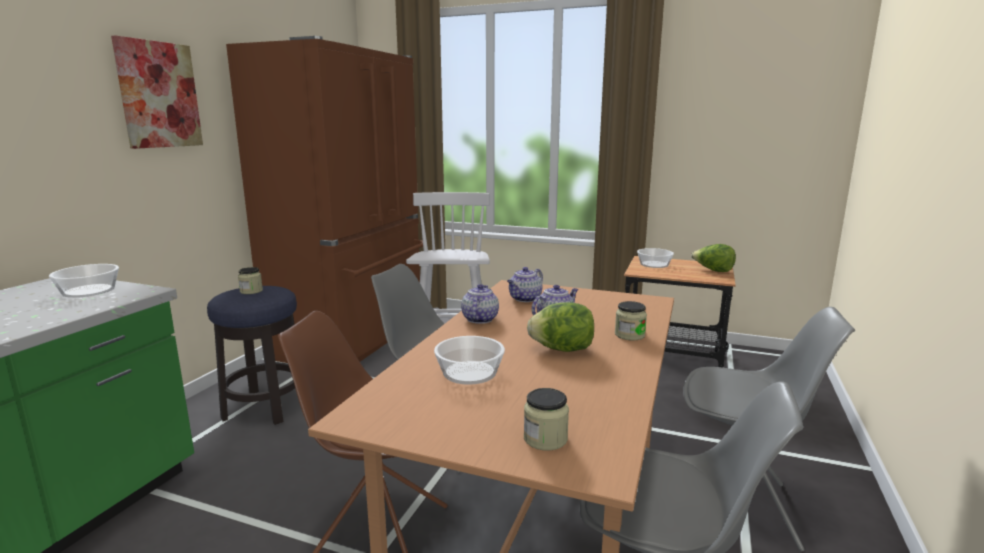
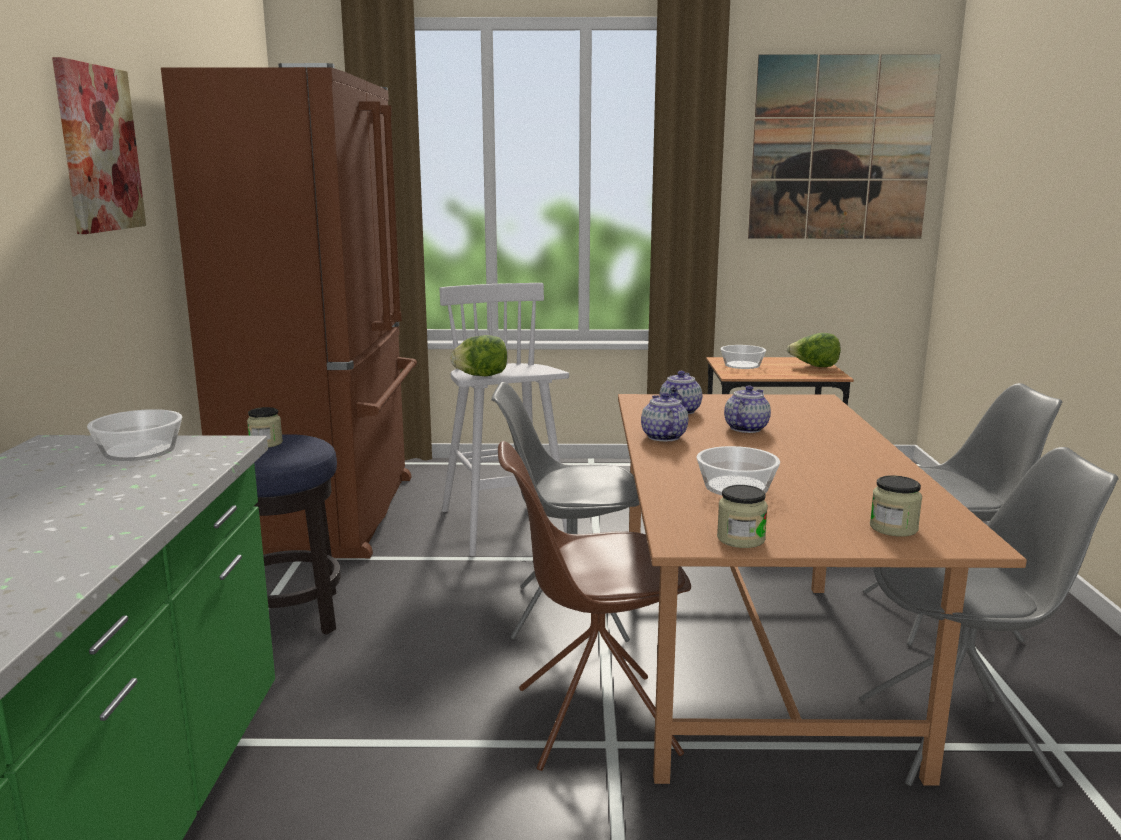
camera: 20 degrees left, 0 degrees up
lettuce [527,302,594,352] -> lettuce moved to [451,335,507,376]
jar [615,301,647,340] -> jar moved to [717,485,768,548]
none -> picture [748,54,941,239]

